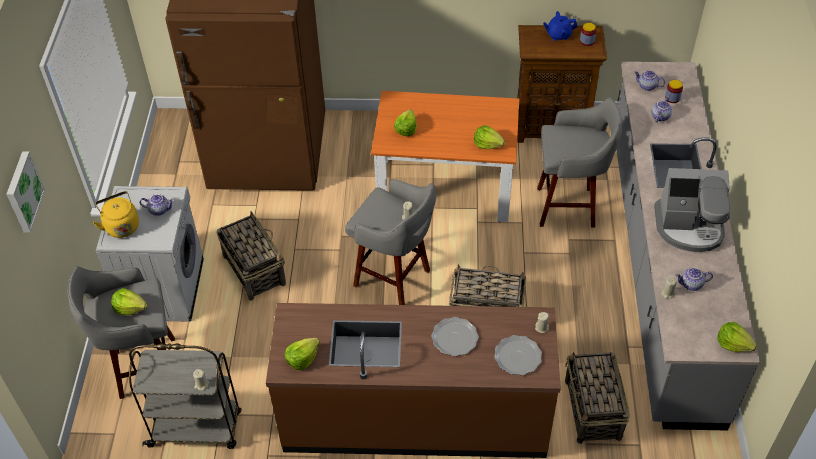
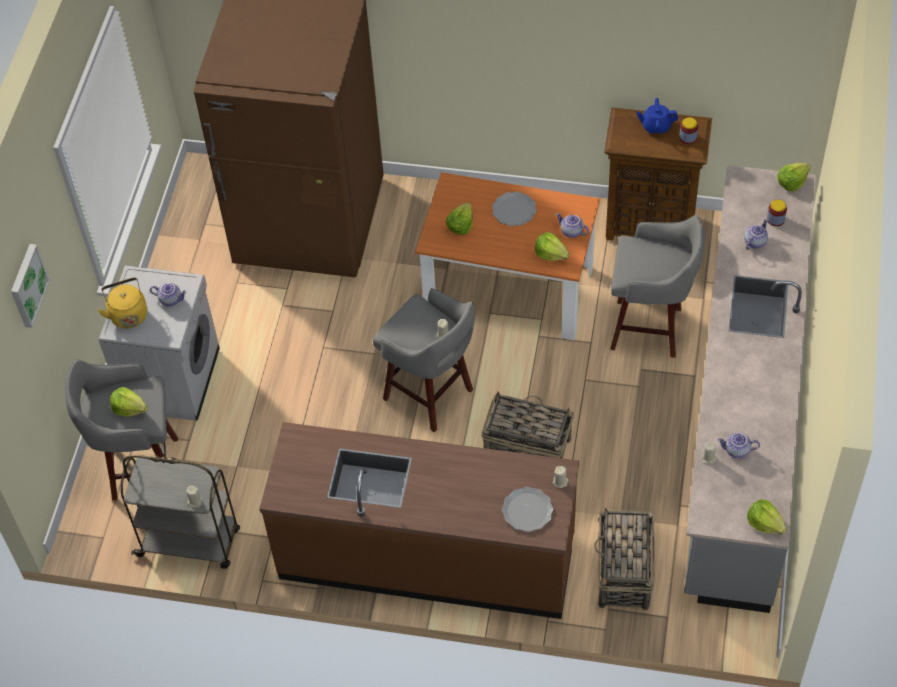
camera: 10 degrees right, 5 degrees up
basket [216,211,286,301] -> none
lettuce [285,338,320,370] -> lettuce moved to [777,163,811,192]
plate [431,317,479,356] -> plate moved to [492,192,537,226]
teapot [634,71,665,91] -> teapot moved to [556,213,589,238]
coffee machine [654,168,730,252] -> none

